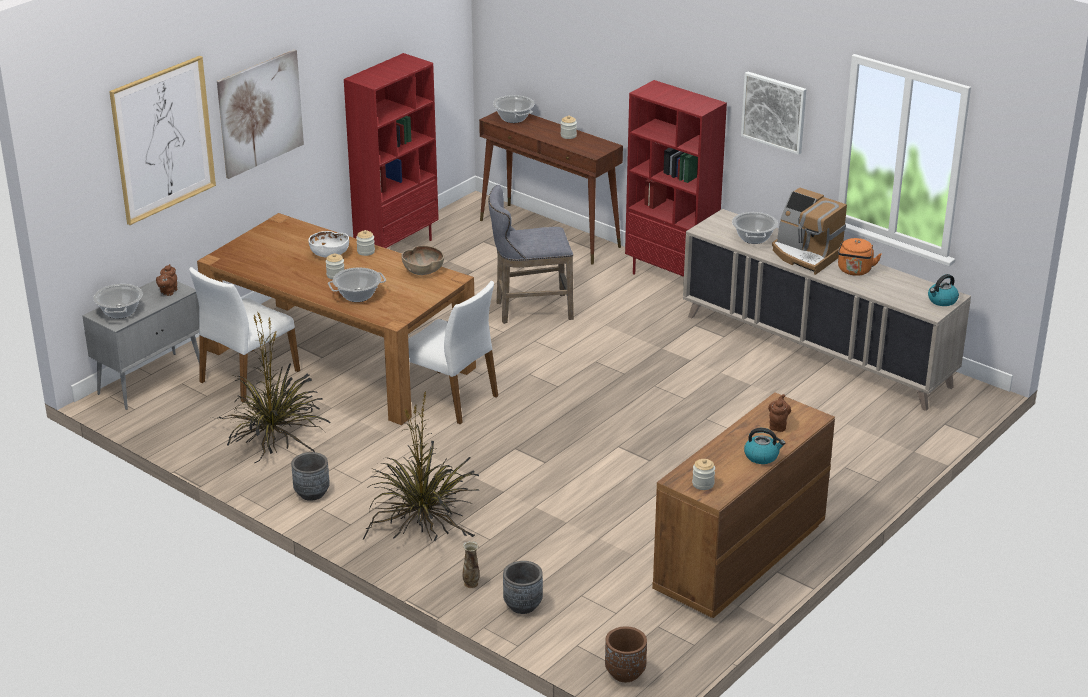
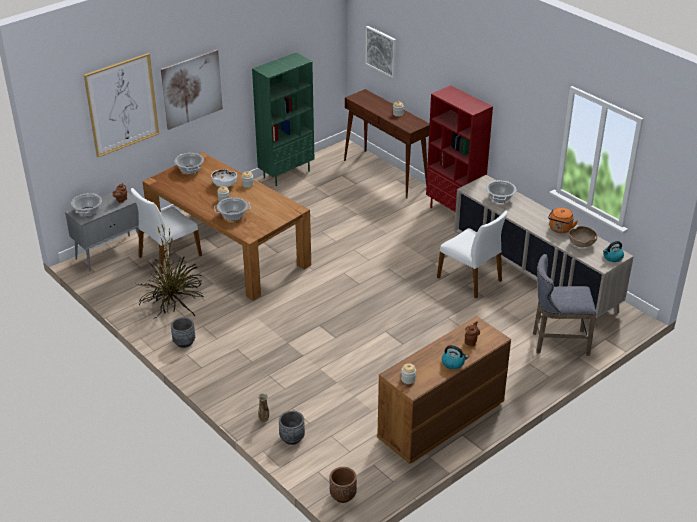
camera: 10 degrees right, 5 degrees up
red bookcase [344,53,439,249] -> green bookcase [252,53,314,186]
potted plant [363,391,480,541] -> none
brown bowl [401,246,444,275] -> brown bowl moved to [569,226,598,248]
white chair [408,281,498,424] -> white chair moved to [437,211,507,298]
grey stool [488,185,574,324] -> grey stool moved to [533,254,597,356]
cooking pot [493,95,534,123] -> cooking pot moved to [175,153,204,174]
picture [741,71,806,155] -> picture moved to [366,26,396,78]
coffee machine [772,188,847,275] -> none

